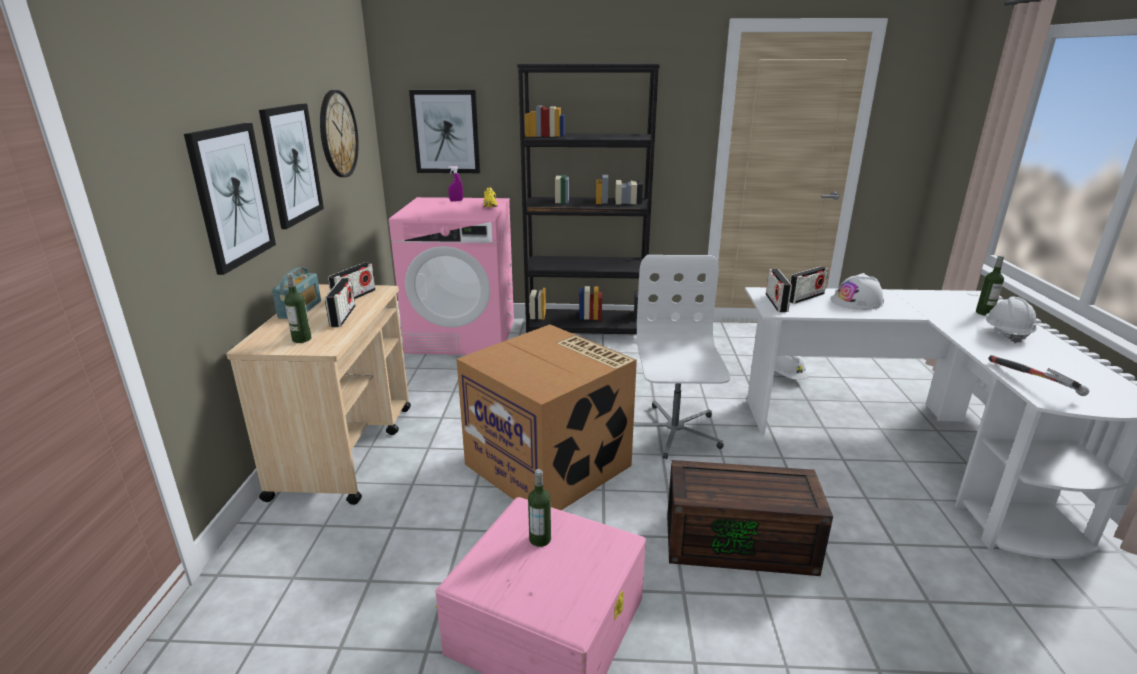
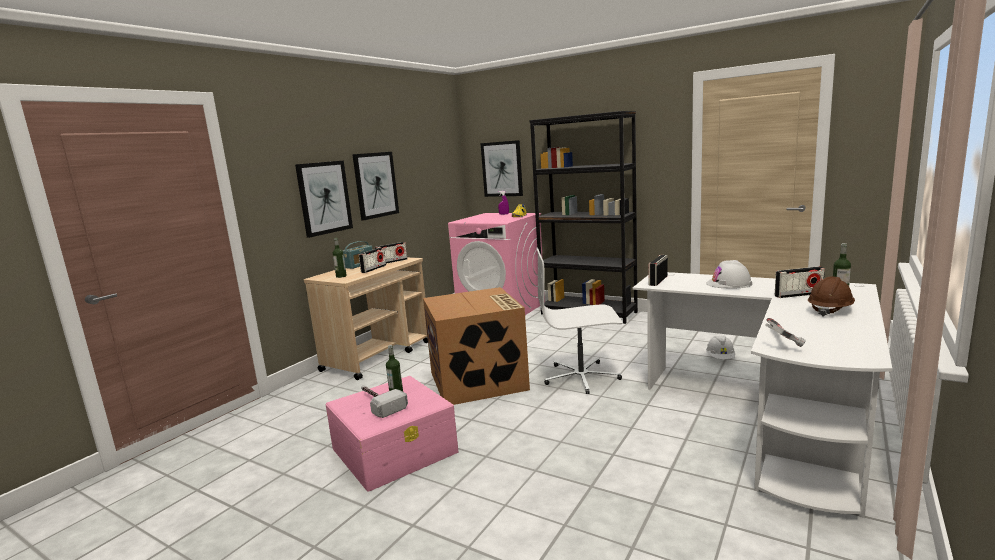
camera: 30 degrees right, 10 degrees down
wall clock [320,90,359,177] -> none
white office chair [634,255,730,459] -> white office chair turned 120 degrees counterclockwise [537,248,622,394]
brown storage box [667,460,833,576] -> none
radio [789,266,829,304] -> radio moved to [775,266,825,298]
white hard hat [985,297,1037,344] -> brown hard hat [808,277,855,317]
none -> hammer [361,386,408,418]

